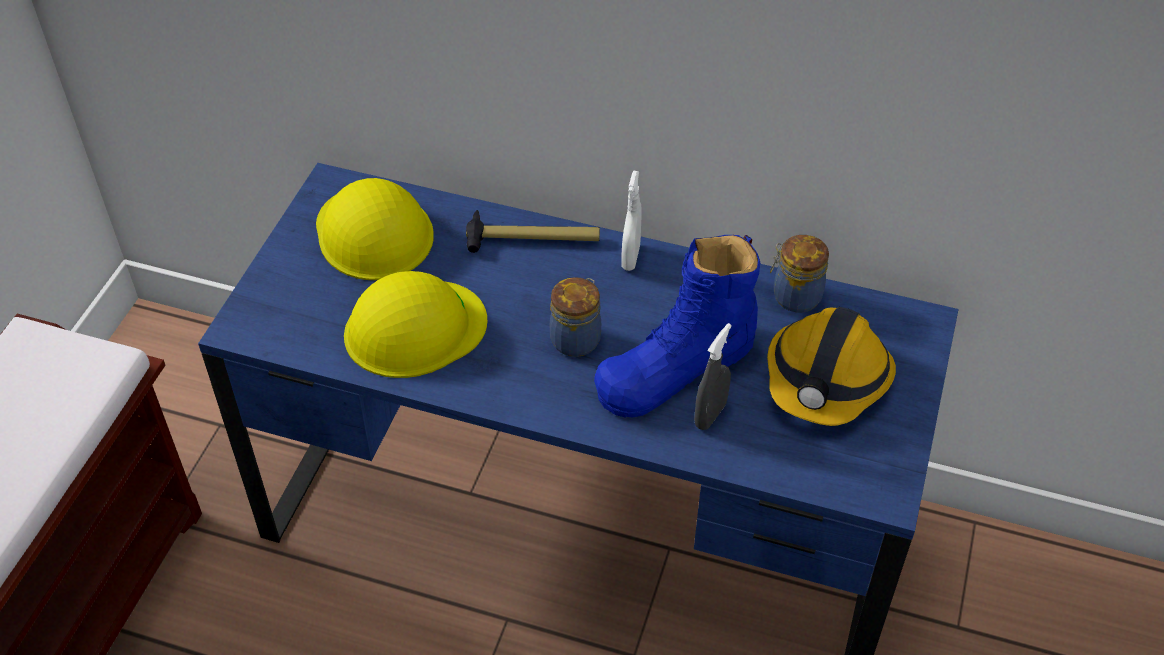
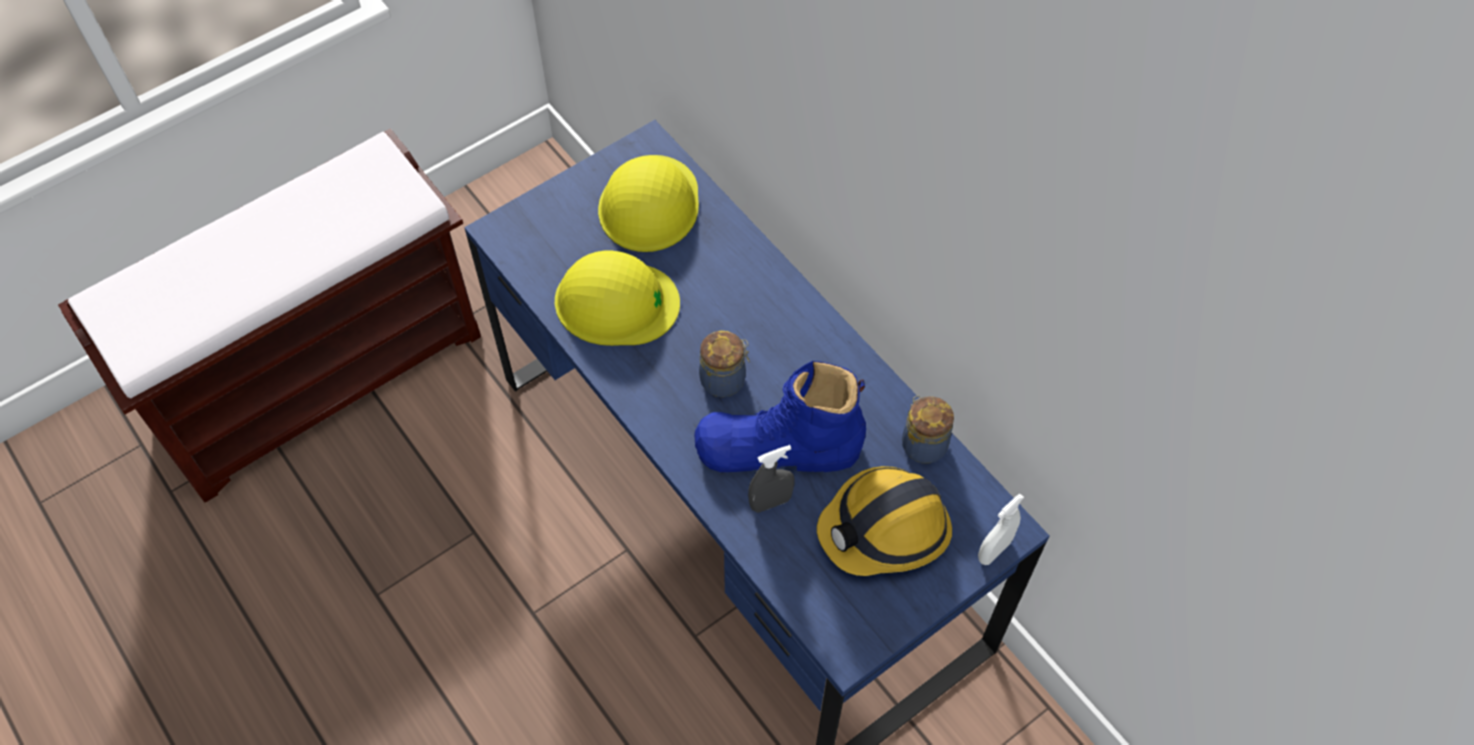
camera: 35 degrees right, 10 degrees up
hammer [466,210,600,253] -> none
white spray bottle [621,170,642,271] -> white spray bottle moved to [978,494,1024,565]

